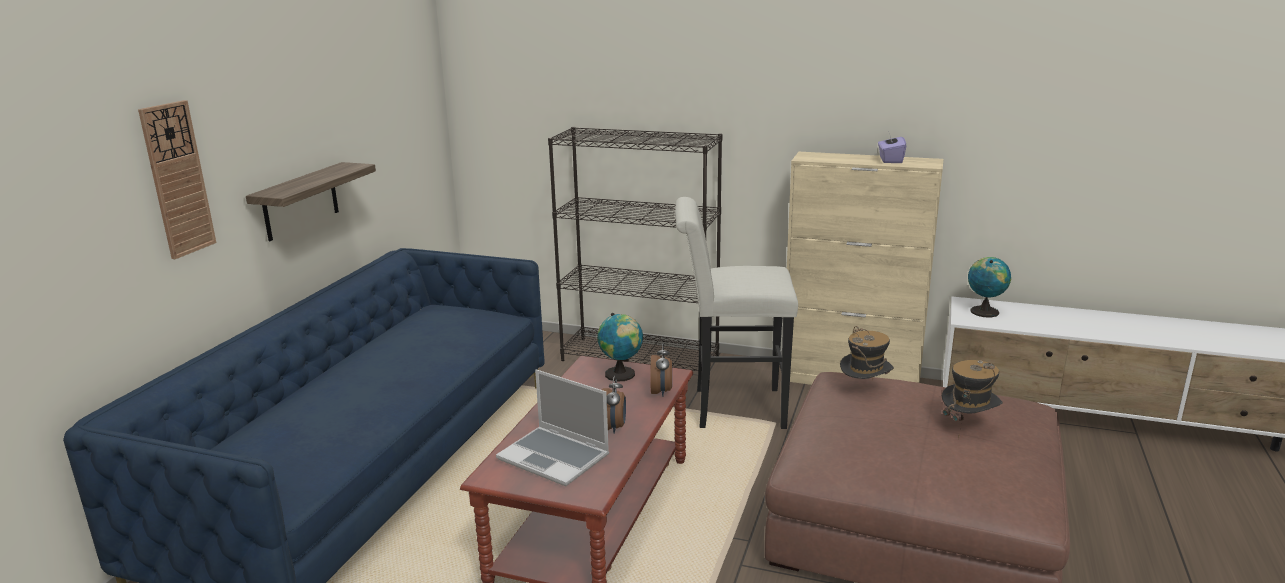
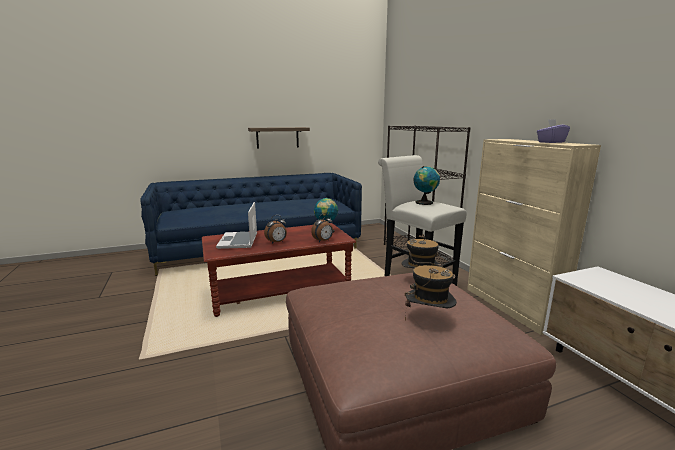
camera: 50 degrees right, 5 degrees down
wall clock [138,100,217,259] -> none
globe [968,257,1011,318] -> globe moved to [413,167,440,205]

